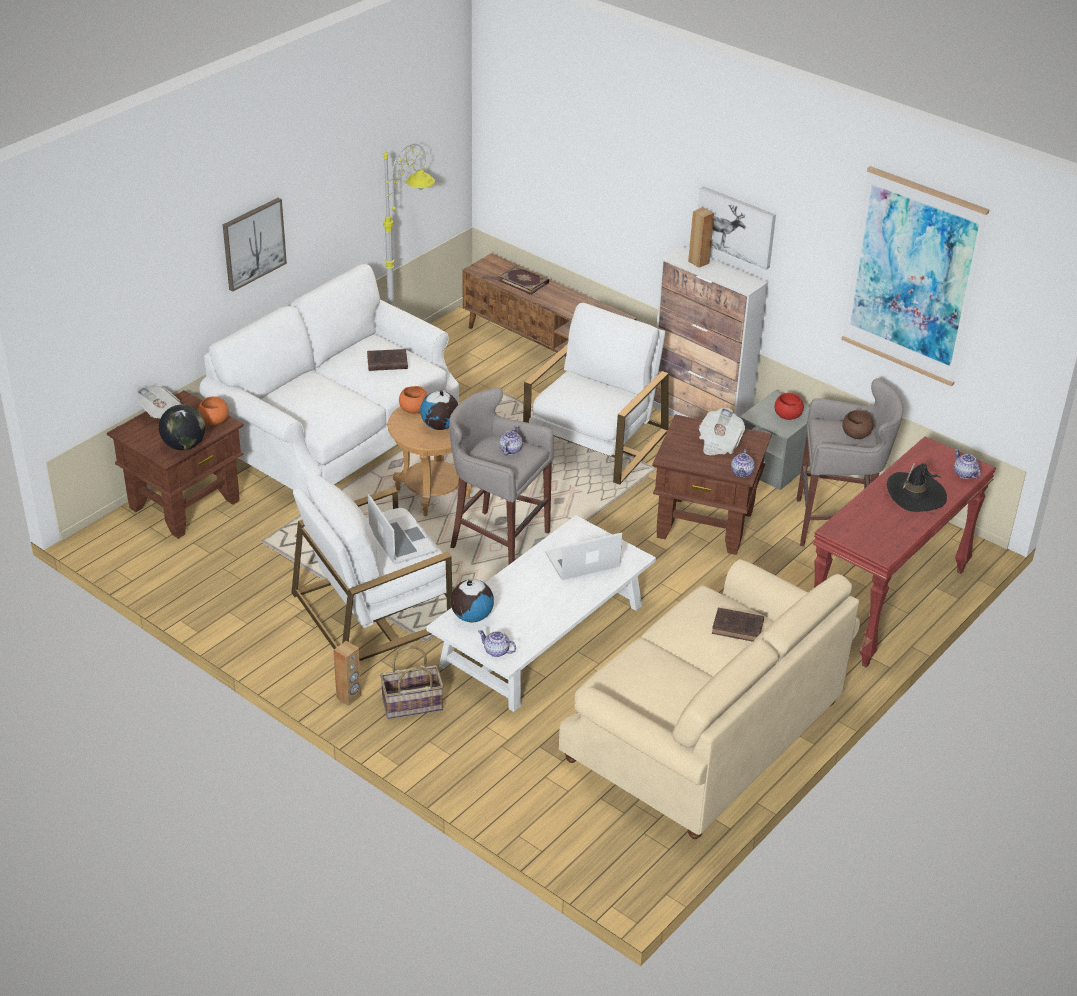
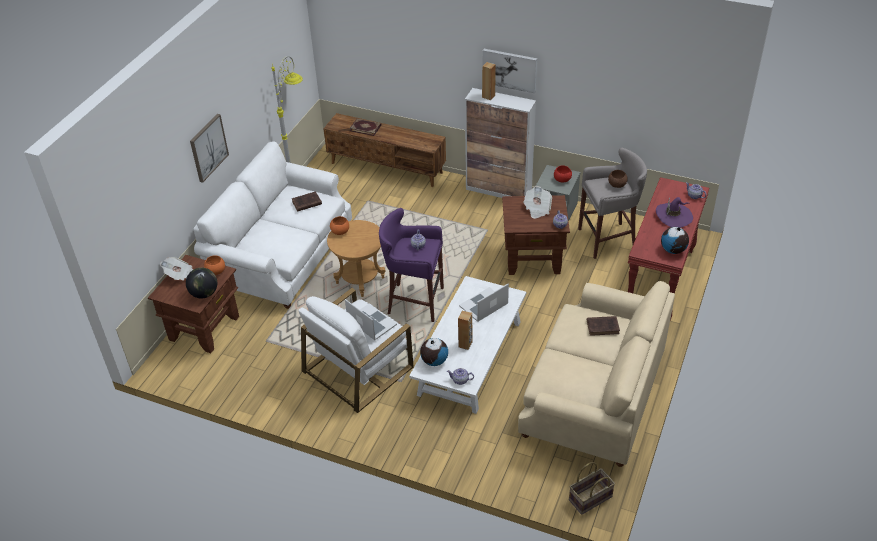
camera: 15 degrees left, 5 degrees up
brown speaker [333,641,361,706] -> brown speaker moved to [458,311,472,350]
basket [380,646,444,719] -> basket moved to [569,462,615,515]
globe [420,390,458,430] -> globe moved to [661,227,689,254]
grey stool [449,388,554,564] -> purple stool [379,208,444,322]
white armchair [523,303,669,485] -> none
picture [841,166,990,387] -> none
black hat [887,463,947,512] -> purple hat [656,197,693,228]

